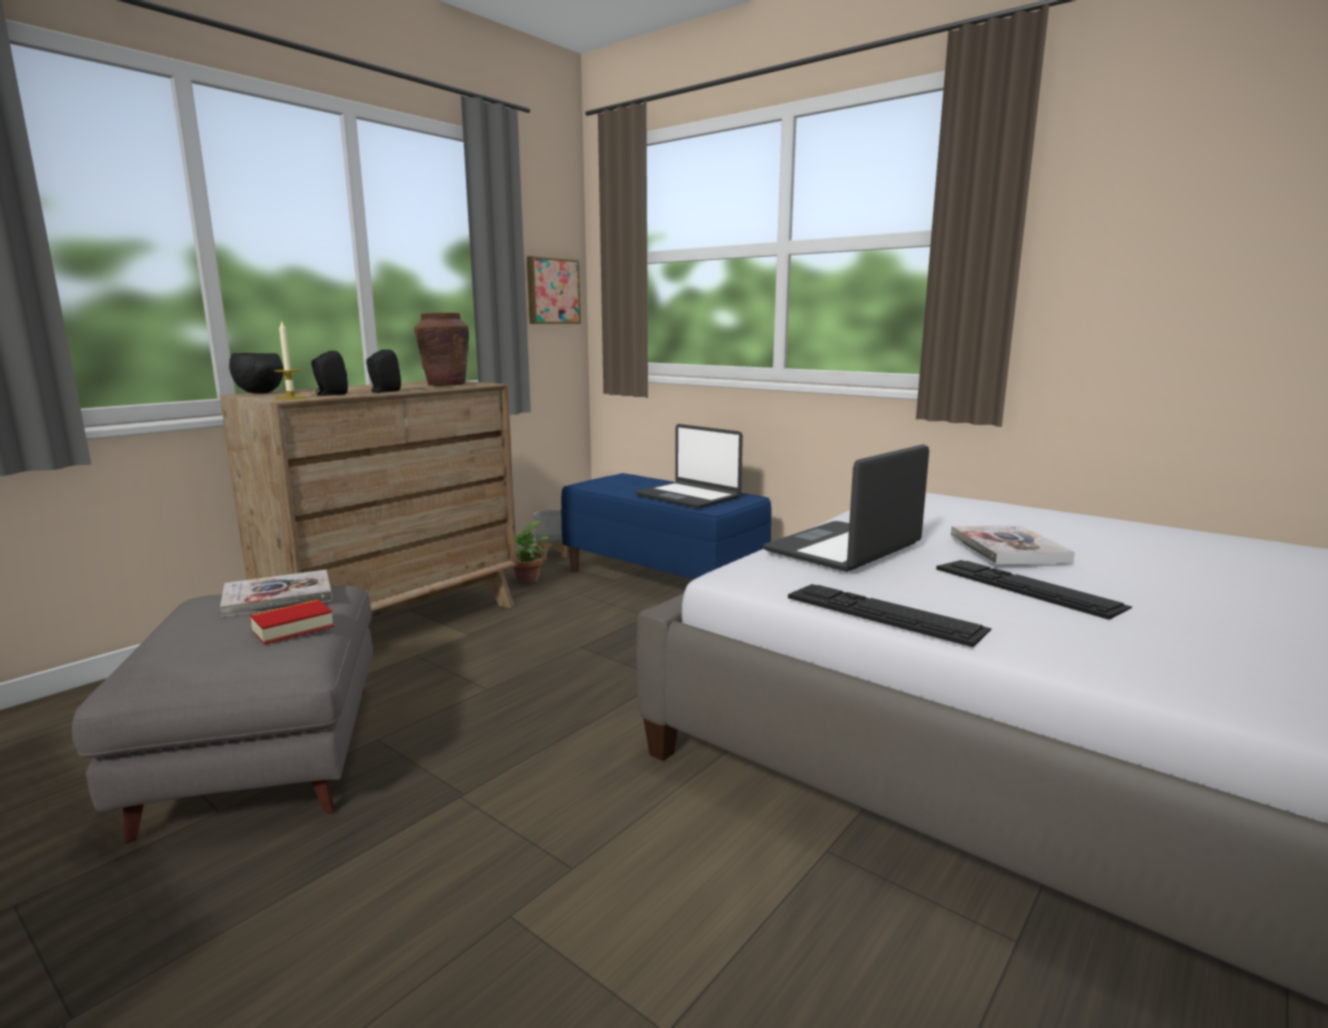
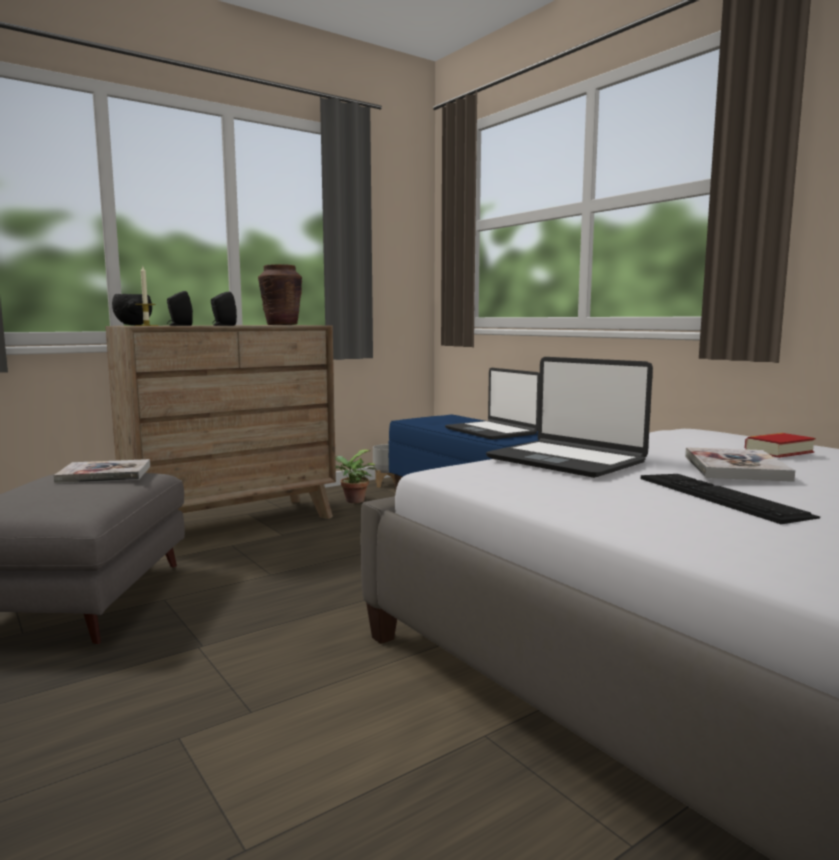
camera: 15 degrees right, 5 degrees down
book [250,599,334,645] -> book moved to [745,433,816,458]
picture [527,256,581,324] -> none
laptop [763,444,929,572] -> laptop turned 105 degrees counterclockwise [486,357,653,478]
keyboard [788,584,991,647] -> none

